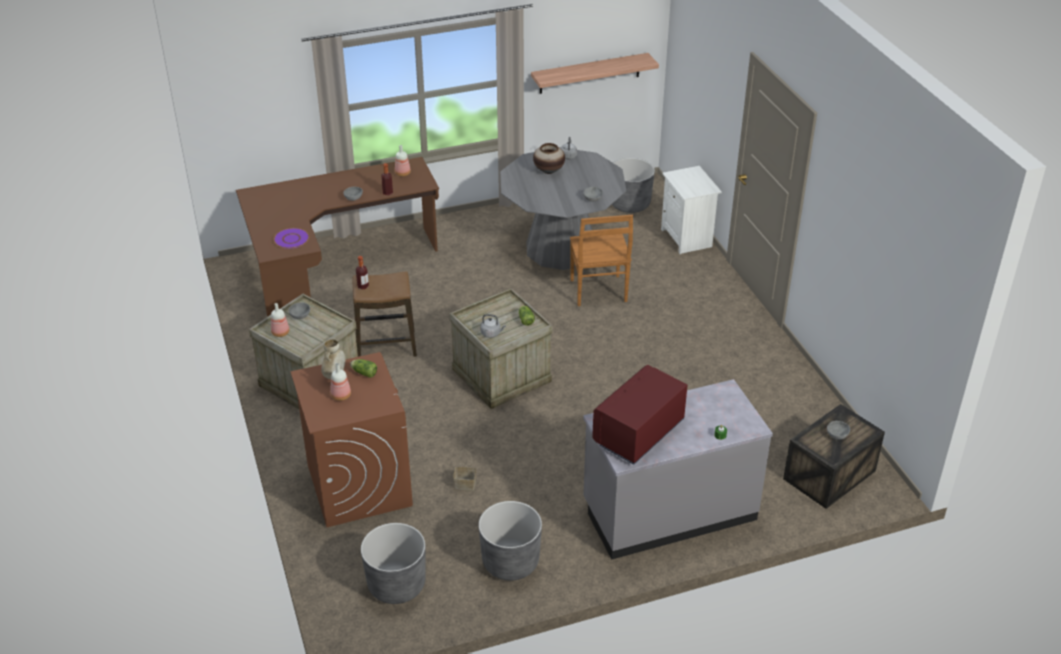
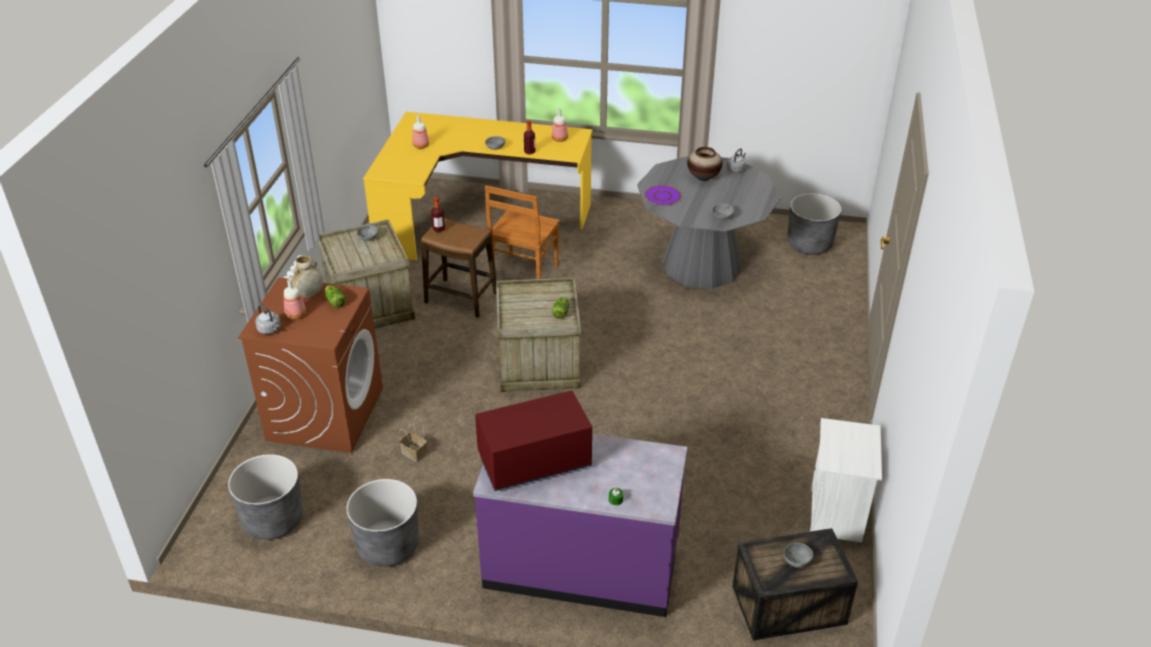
camera: 30 degrees right, 0 degrees up
brown desk [236,157,439,317] -> yellow desk [363,112,592,260]
bottle [271,303,289,337] -> bottle moved to [412,115,429,149]
purple plate [273,228,309,249] -> purple plate moved to [644,185,681,206]
grey kettle [480,314,506,338] -> grey kettle moved to [255,305,281,334]
shelf [531,53,659,94] -> none
brown chair [570,215,633,306] -> brown chair moved to [485,185,560,279]
grey counter [583,379,773,559] -> purple counter [473,434,688,617]
white nightstand [661,166,722,255] -> white nightstand moved to [810,418,882,542]

